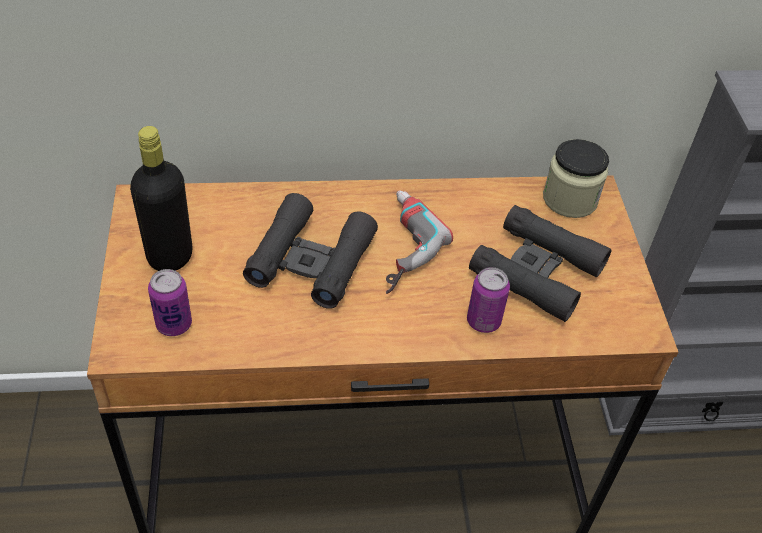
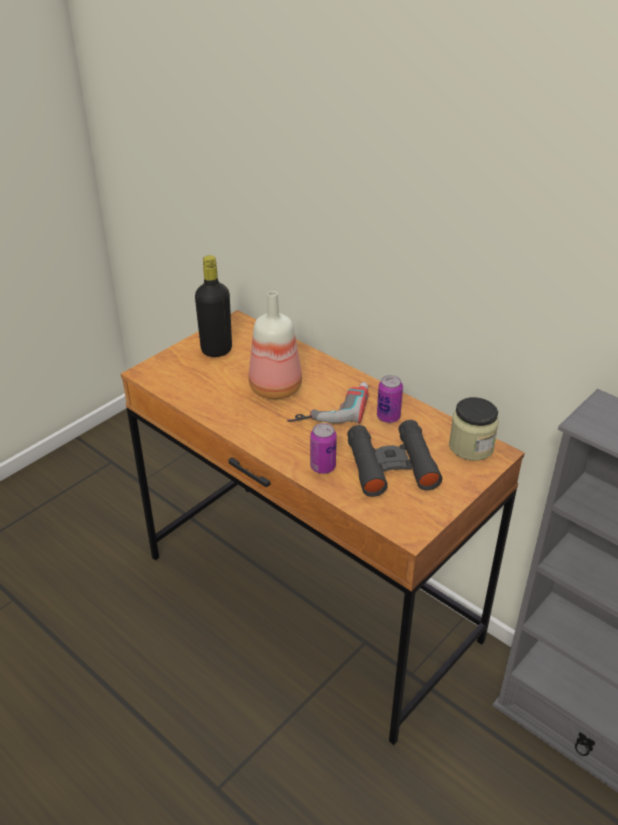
camera: 50 degrees right, 10 degrees down
can [148,269,192,336] -> can moved to [377,375,403,423]
black binoculars [243,193,378,309] -> bottle [249,291,302,399]

